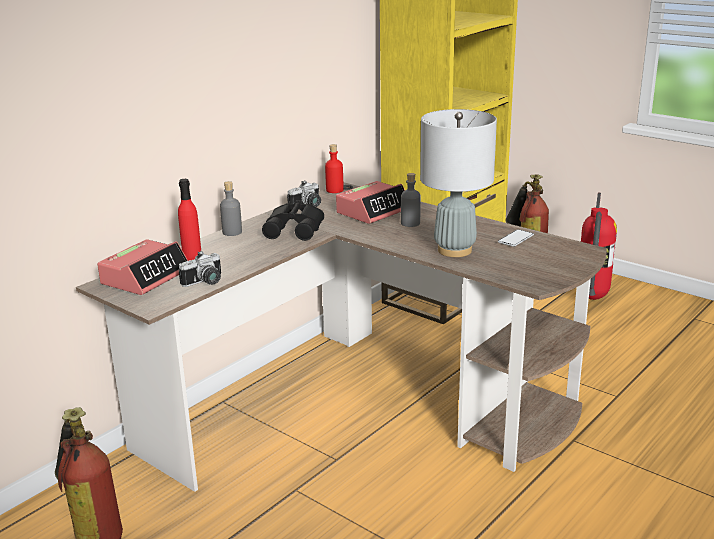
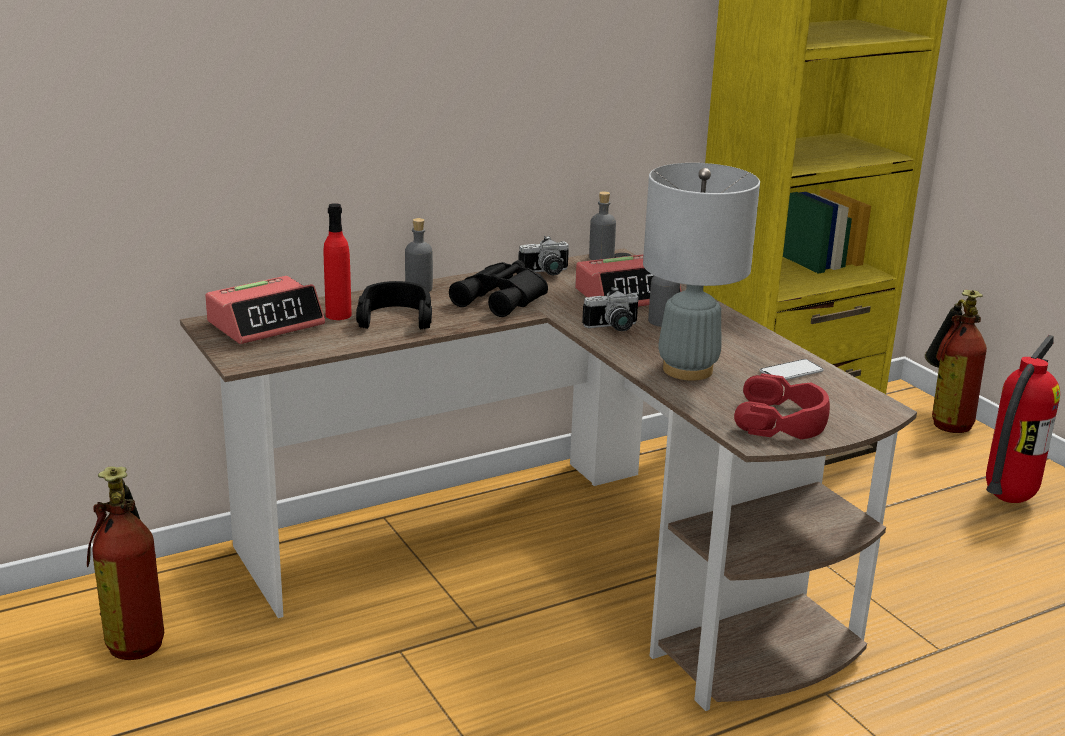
camera: 20 degrees right, 0 degrees up
camera [179,251,221,287] -> camera moved to [582,287,639,331]
red bottle [325,144,344,193] -> grey bottle [589,191,616,260]
none -> black headphones [356,281,432,329]
none -> red headphones [734,374,830,439]

